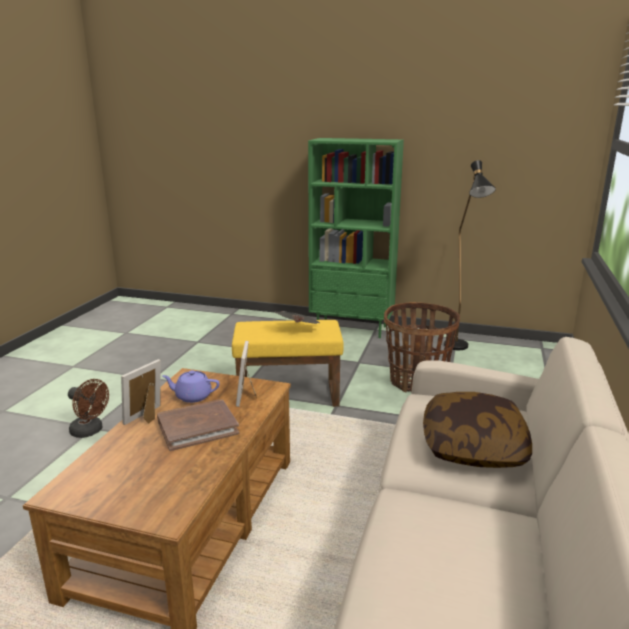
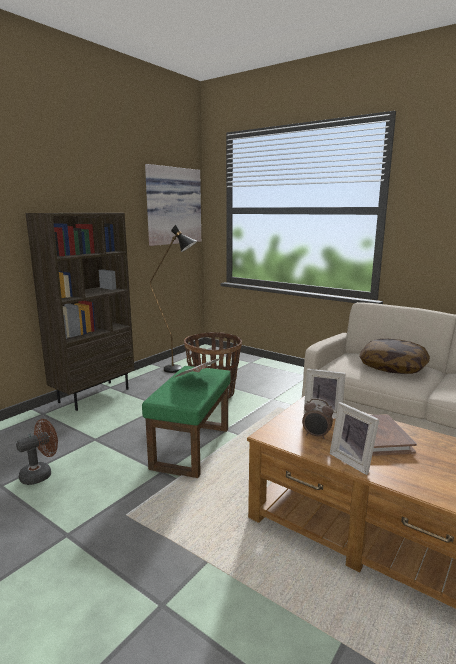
camera: 70 degrees left, 5 degrees down
brown fan [68,379,109,438] -> brown fan moved to [16,419,58,485]
purple teapot [162,370,220,403] -> alarm clock [302,398,334,439]
yellow ottoman [232,320,343,407] -> green ottoman [142,366,231,478]
green bookcase [308,138,404,338] -> brown bookcase [26,213,134,411]
none -> picture [145,164,201,246]

